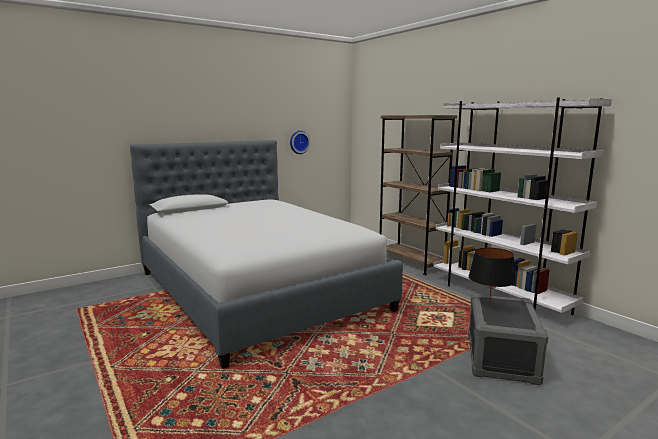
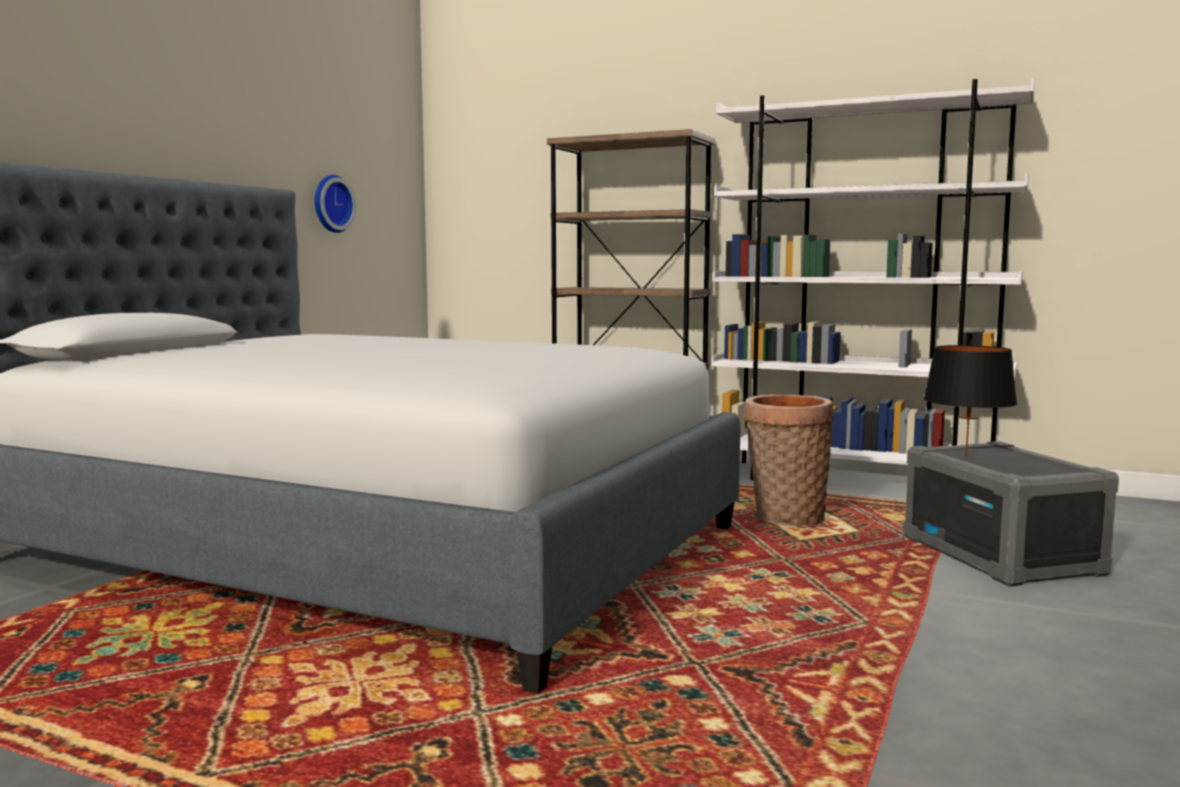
camera: 30 degrees left, 5 degrees down
none -> basket [744,395,834,526]

